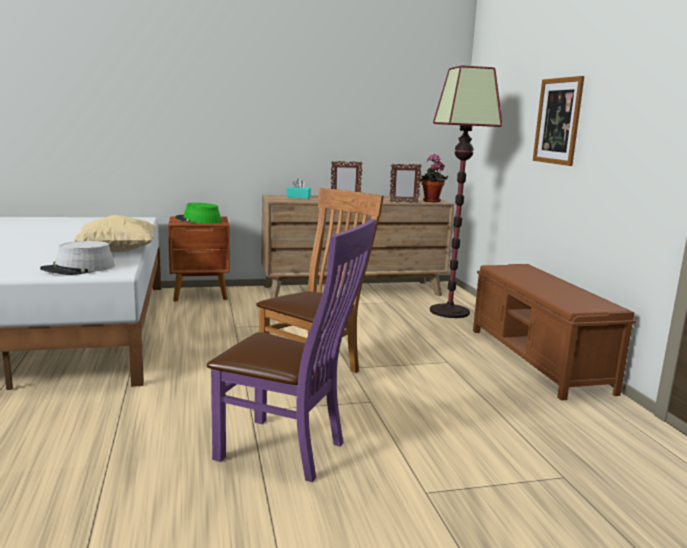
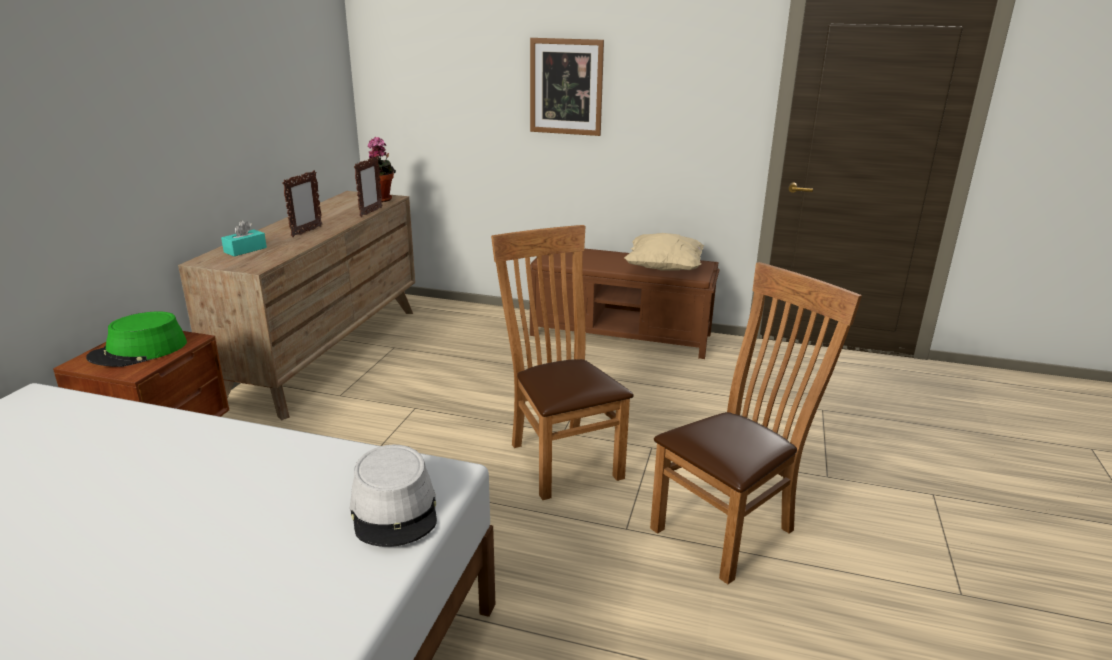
camera: 60 degrees left, 10 degrees up
beige pillow [74,215,156,252] -> beige pillow moved to [624,233,704,271]
purple chair [207,219,376,482] -> brown chair [650,262,862,584]
floor lamp [430,65,503,318] -> none

